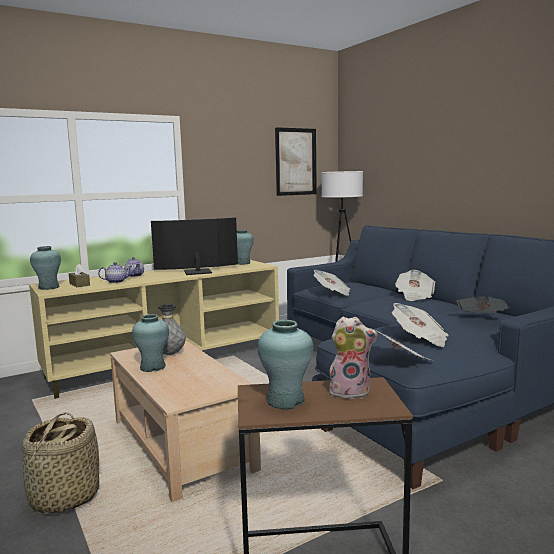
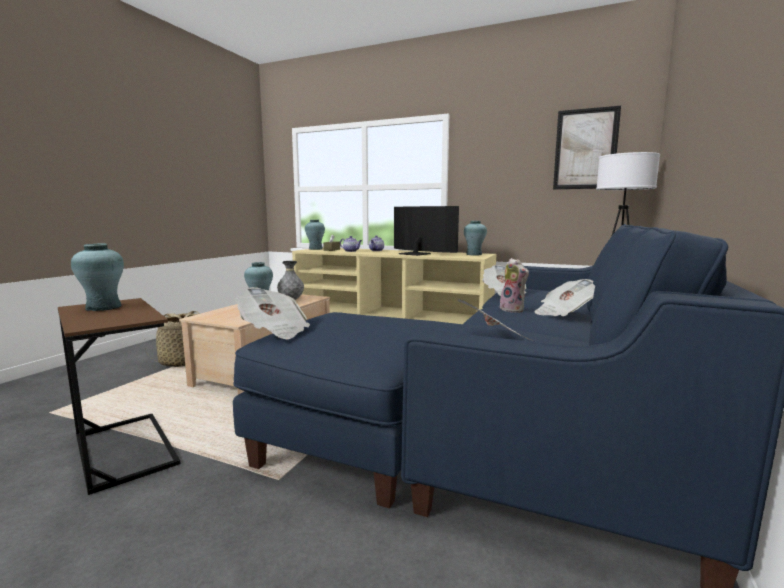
camera: 55 degrees right, 0 degrees up
plush toy [329,316,378,399] -> plush toy moved to [500,258,529,313]
newspaper [392,303,449,347] -> none

